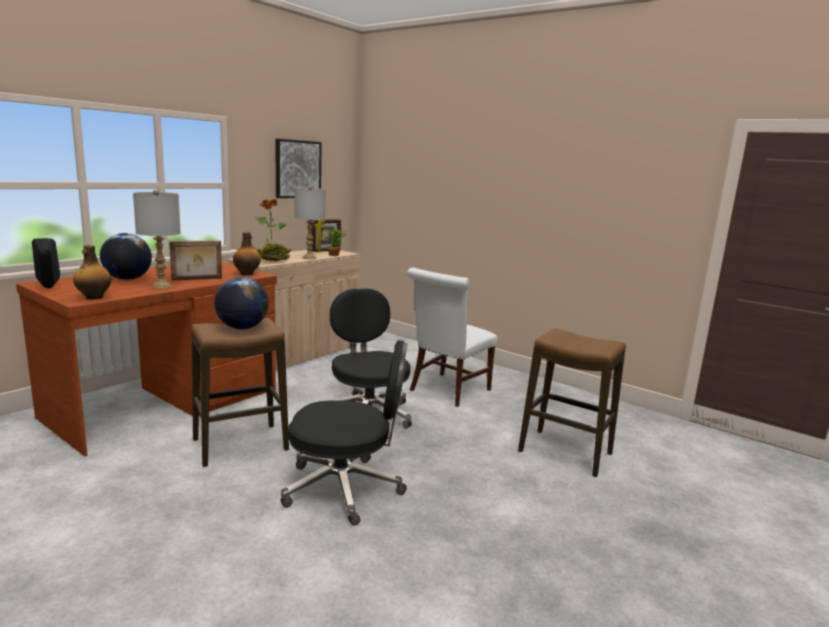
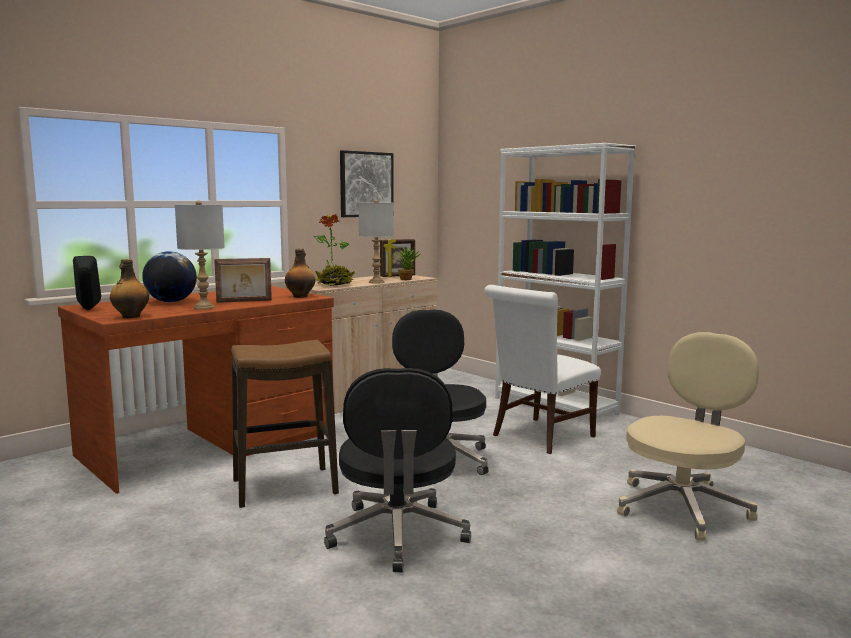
camera: 10 degrees right, 5 degrees down
globe [214,277,269,329] -> none
black office chair [281,340,408,526] -> black office chair turned 75 degrees clockwise [324,368,471,573]
stool [518,328,626,477] -> beige office chair [617,332,759,541]
none -> white bookcase [495,143,636,425]

